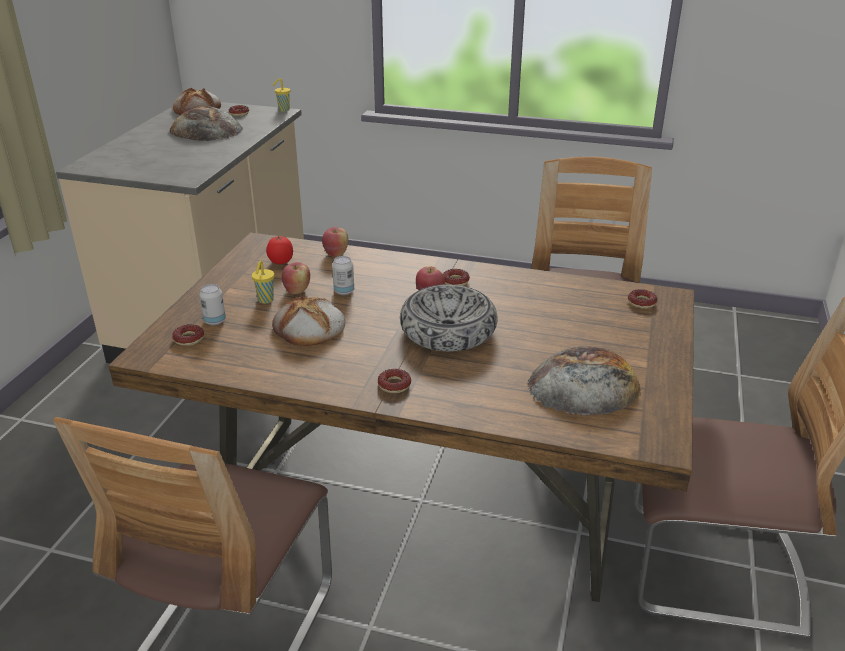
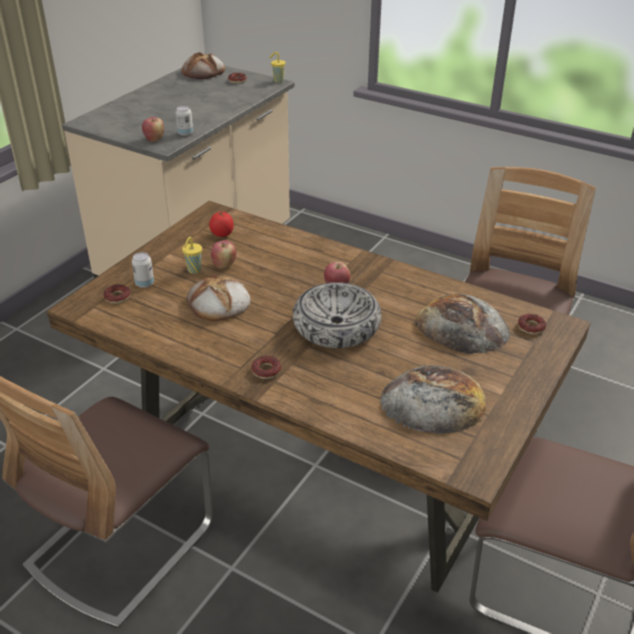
camera: 15 degrees right, 5 degrees up
bread [169,106,243,141] -> bread moved to [414,293,510,354]
apple [322,227,348,257] -> apple moved to [142,117,164,142]
can [332,256,354,295] -> can moved to [176,106,193,136]
donut [443,269,470,286] -> none

